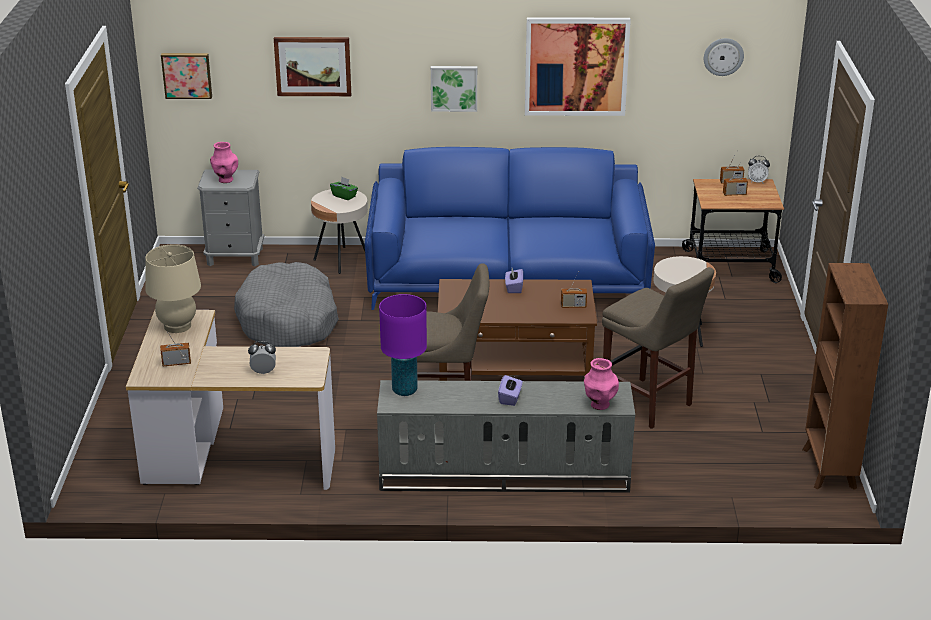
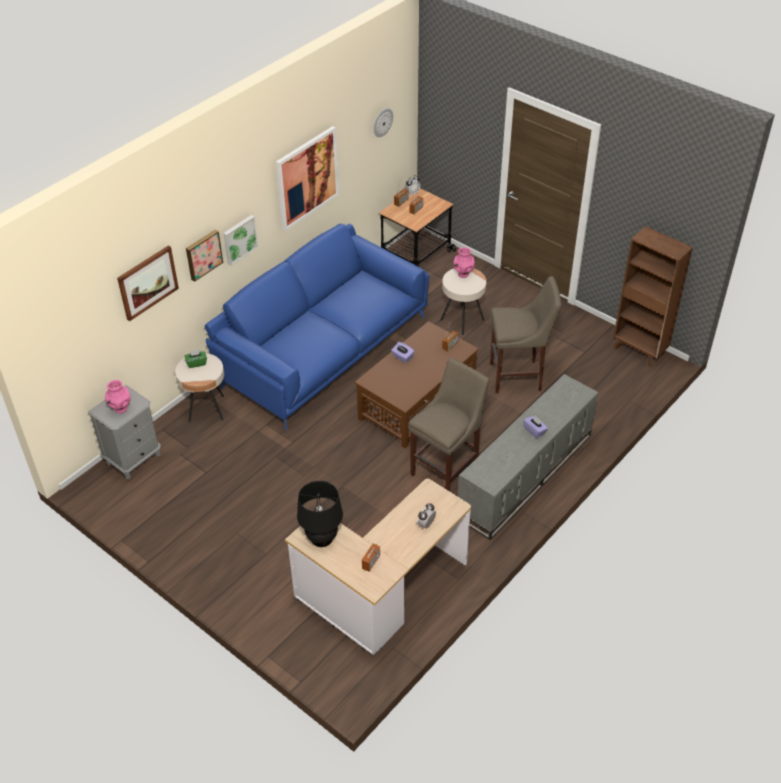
camera: 50 degrees left, 15 degrees up
beige table lamp [146,244,201,333] -> black table lamp [297,481,343,547]
picture [161,53,212,99] -> picture moved to [186,230,223,282]
grey dog bed [234,262,339,347] -> none
purple table lamp [379,294,427,396] -> none
pink vase [584,358,619,410] -> pink vase moved to [453,247,475,278]

